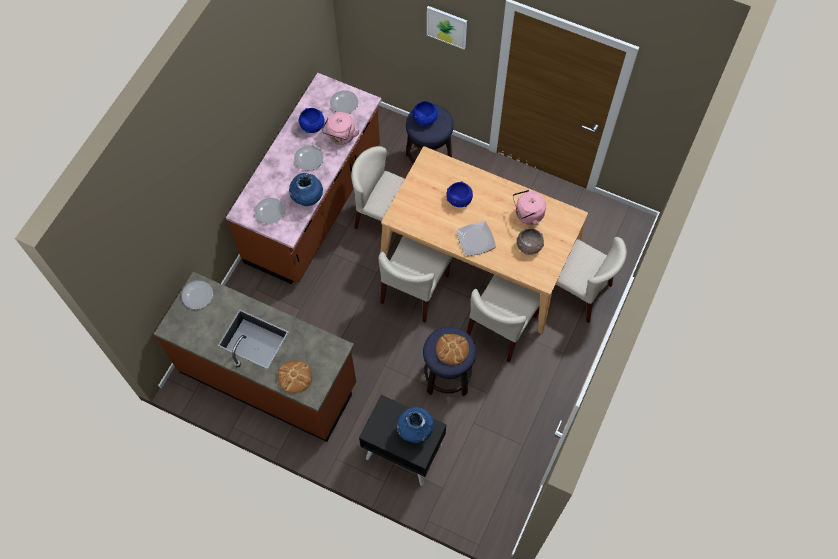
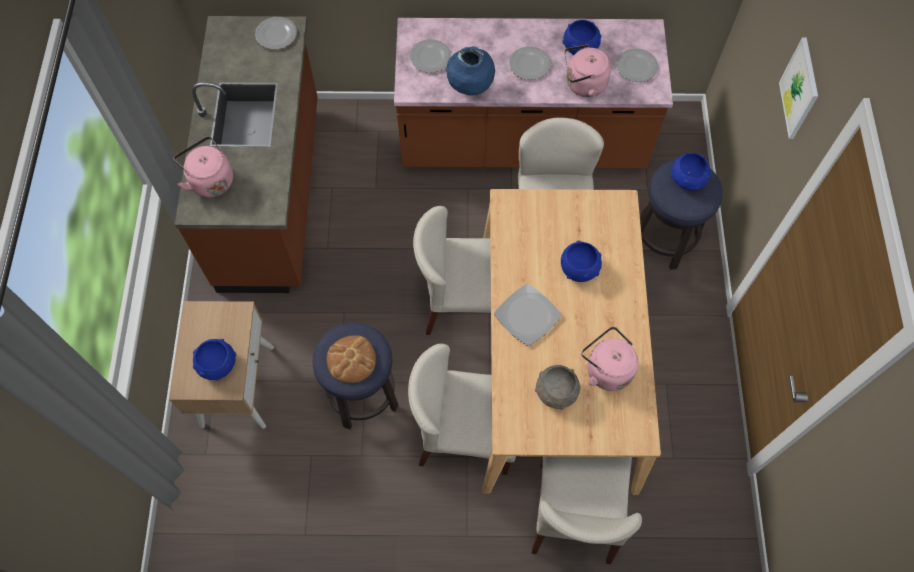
camera: 65 degrees right, 0 degrees up
bread [278,361,312,394] -> pink kettle [173,136,233,197]
black nightstand [359,395,447,486] -> beige nightstand [169,301,274,429]
blue vase [397,407,434,443] -> blue bowl [193,339,236,381]

